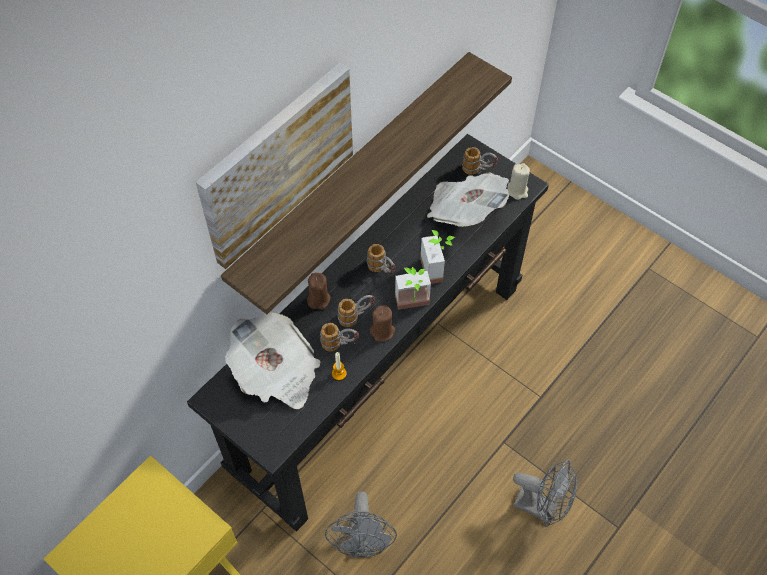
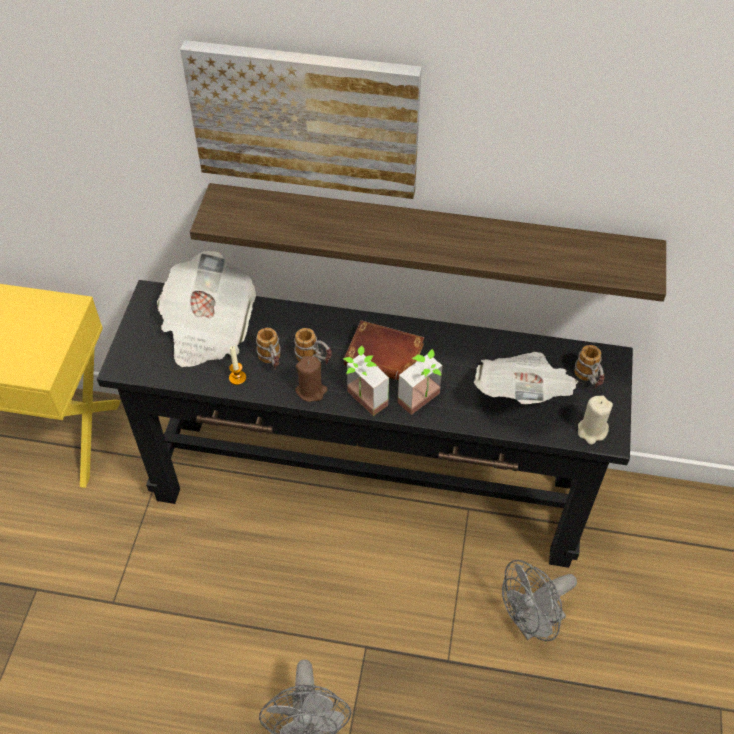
camera: 60 degrees right, 5 degrees down
brown candle [307,273,330,309] -> none
grey fan [325,492,397,557] -> grey fan moved to [502,560,577,641]
mug [367,244,395,276] -> brown book [344,320,424,380]

